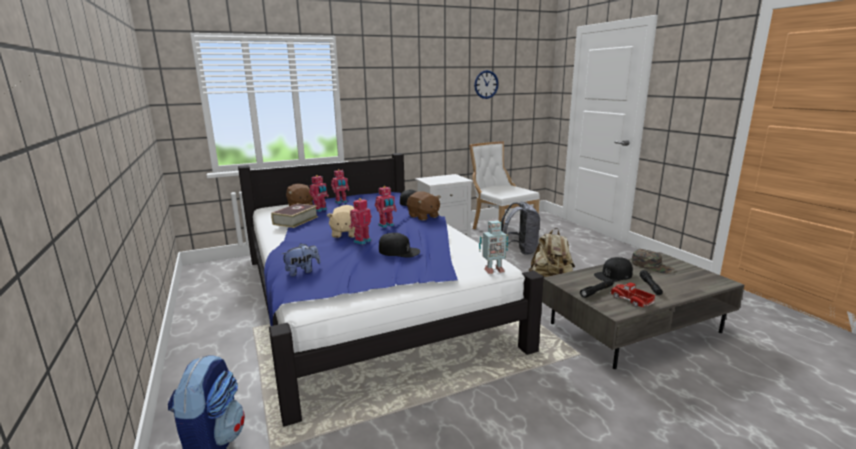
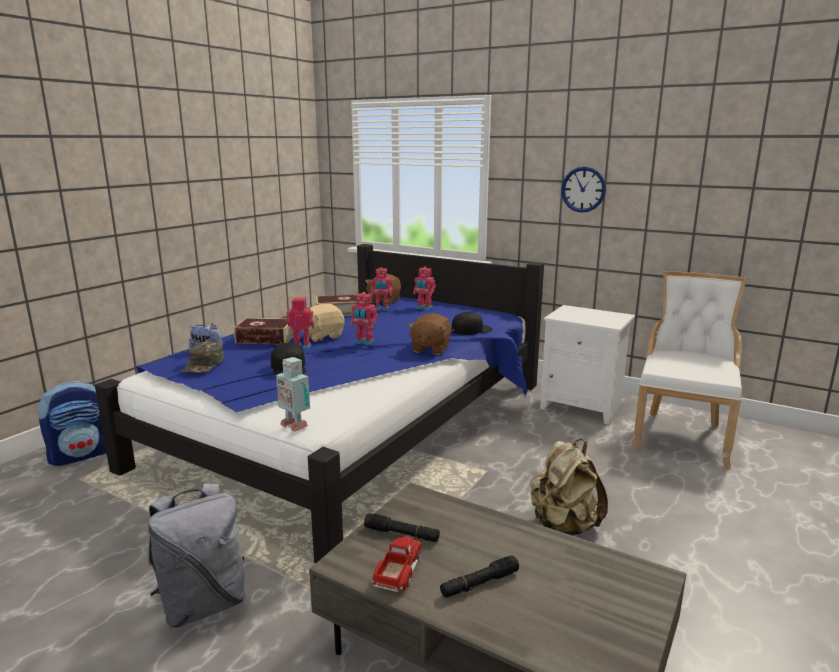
camera: 55 degrees right, 0 degrees up
wall clock [474,70,499,99] -> wall clock moved to [561,167,606,213]
grey backpack [501,201,540,255] -> grey backpack moved to [148,483,246,628]
black cap [594,257,633,282] -> none
green cap [631,249,674,273] -> green cap moved to [180,341,224,373]
none -> book [234,318,294,344]

